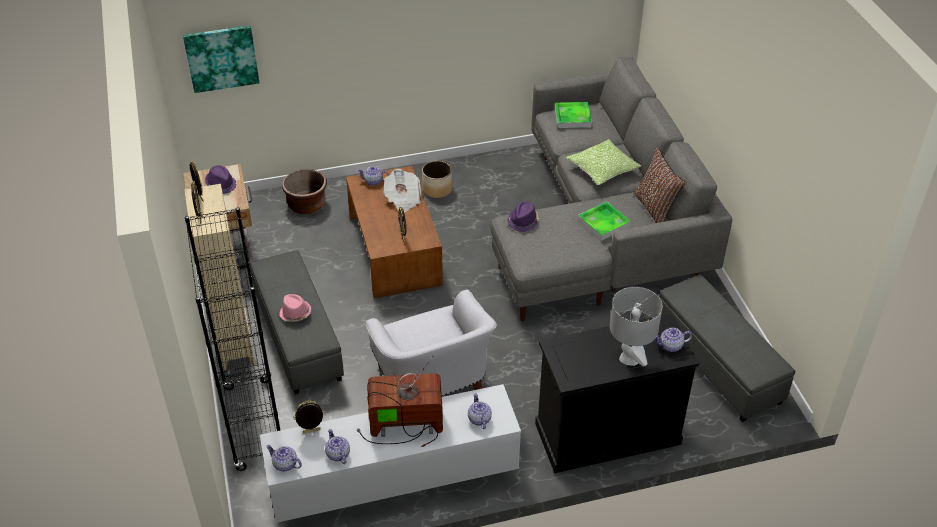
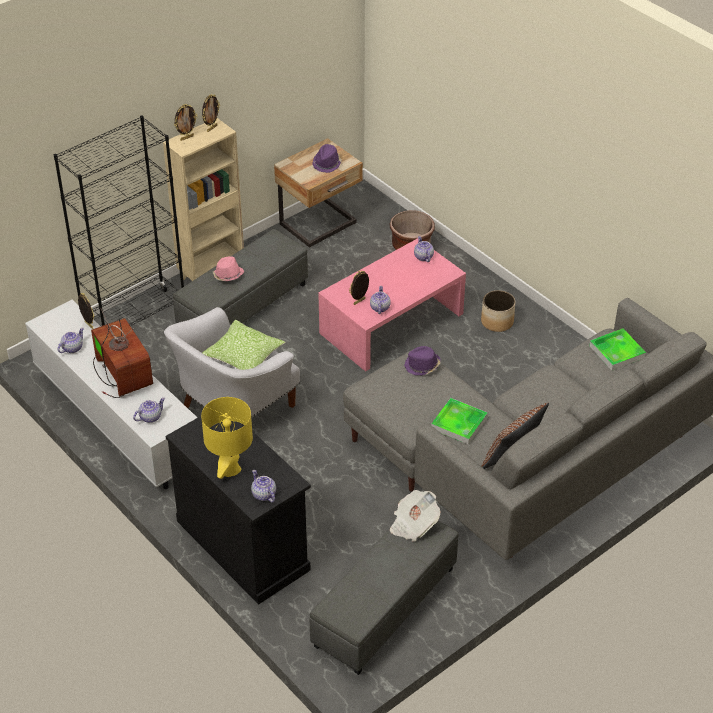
camera: 65 degrees right, 0 degrees up
picture [183,26,259,93] -> none
teapot [266,445,302,472] -> teapot moved to [370,286,391,314]
brown coffee table [346,166,443,298] -> pink coffee table [318,238,466,372]
newspaper [383,169,421,212] -> newspaper moved to [390,490,440,542]
pillow [566,139,641,185] -> pillow moved to [202,320,285,370]
grey table lamp [610,287,662,367] -> yellow table lamp [201,397,253,479]

